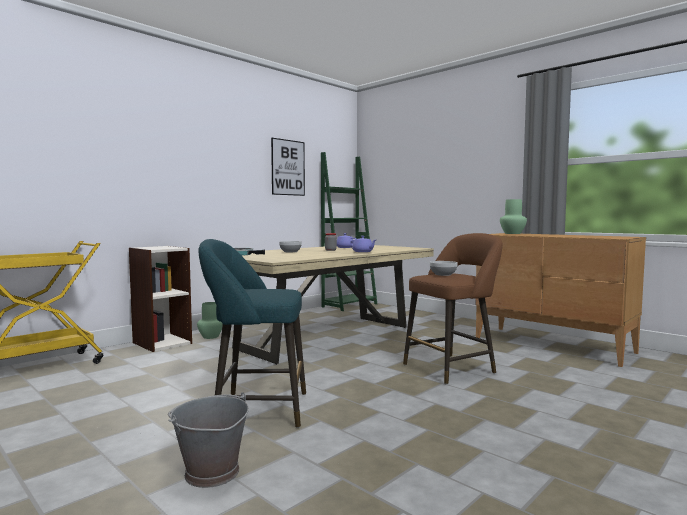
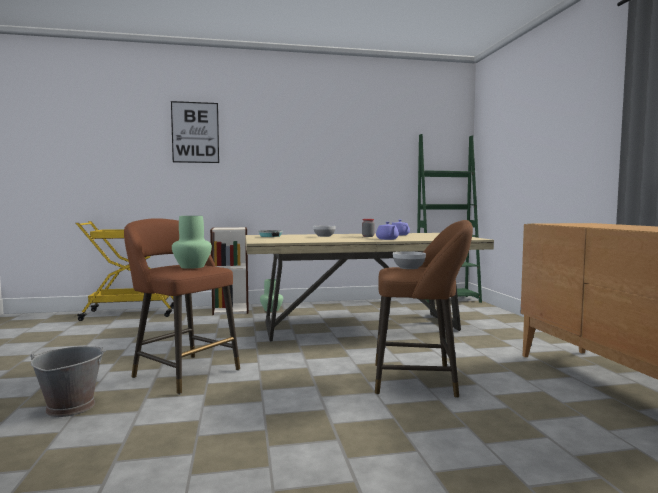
camera: 35 degrees right, 0 degrees up
turquoise stool [198,239,306,428] -> brown stool [124,218,240,395]
picture [271,138,305,196] -> picture moved to [171,101,219,163]
green vase [500,199,527,234] -> green vase moved to [172,216,212,269]

